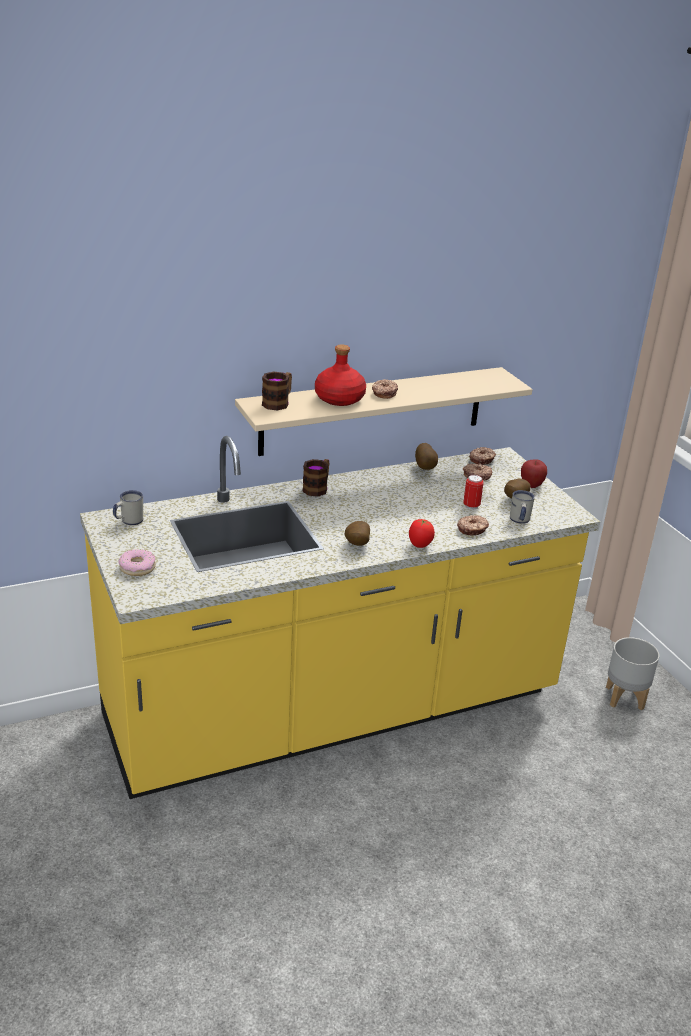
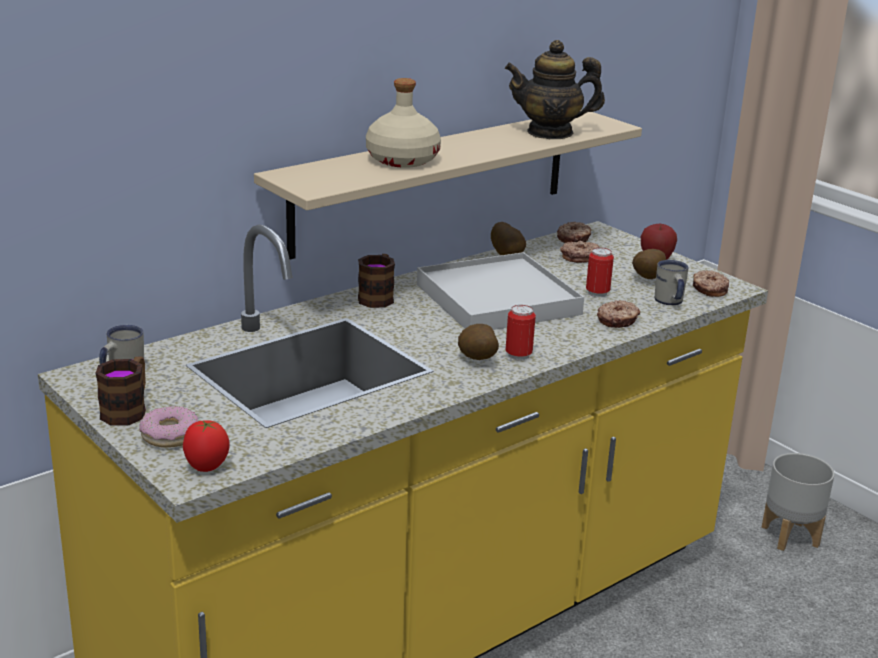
camera: 15 degrees left, 5 degrees down
mug [262,372,292,410] -> mug moved to [95,357,146,426]
red bottle [315,344,366,406] -> beige bottle [366,78,441,168]
donut [372,379,398,399] -> donut moved to [693,270,729,297]
tomato [409,519,435,548] -> tomato moved to [183,420,229,472]
none -> white tray [417,252,584,330]
none -> teapot [505,40,605,139]
none -> can [506,305,536,361]

